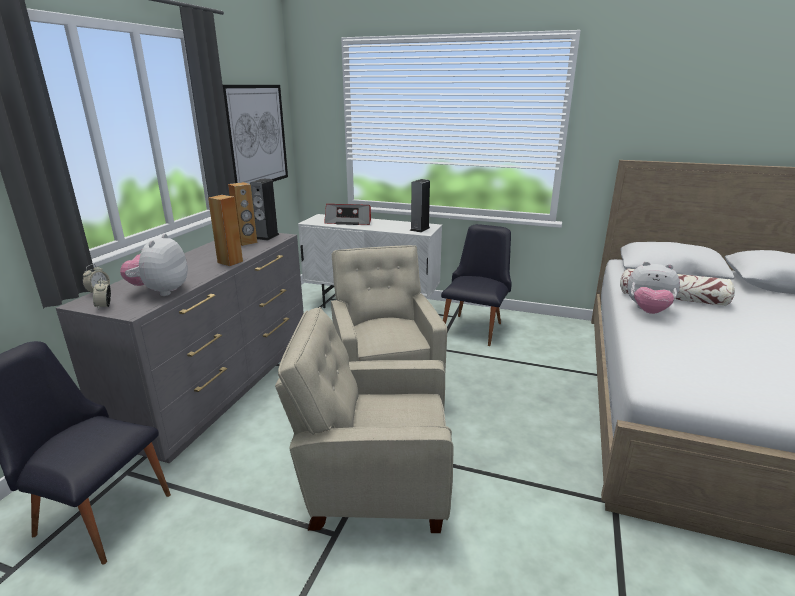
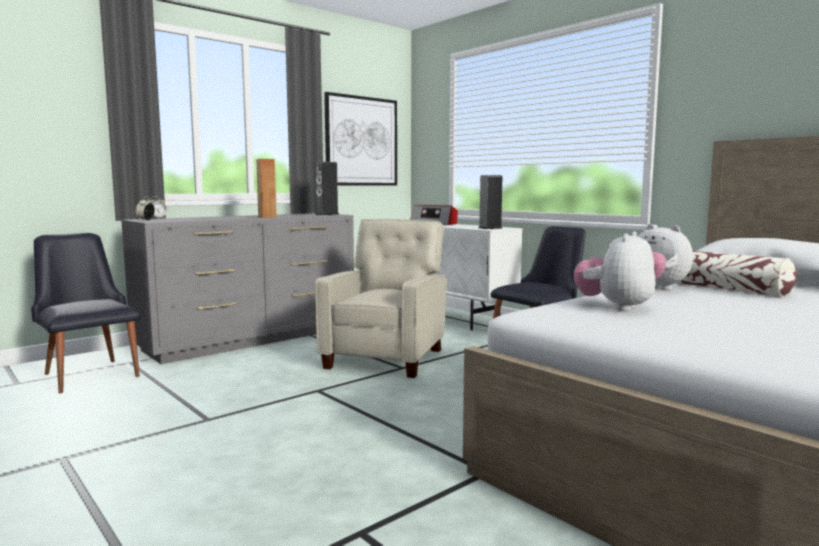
camera: 30 degrees right, 15 degrees down
plush toy [120,234,188,296] -> plush toy moved to [574,231,655,311]
brown speaker [228,182,257,246] -> none
beige armchair [275,307,454,533] -> none

